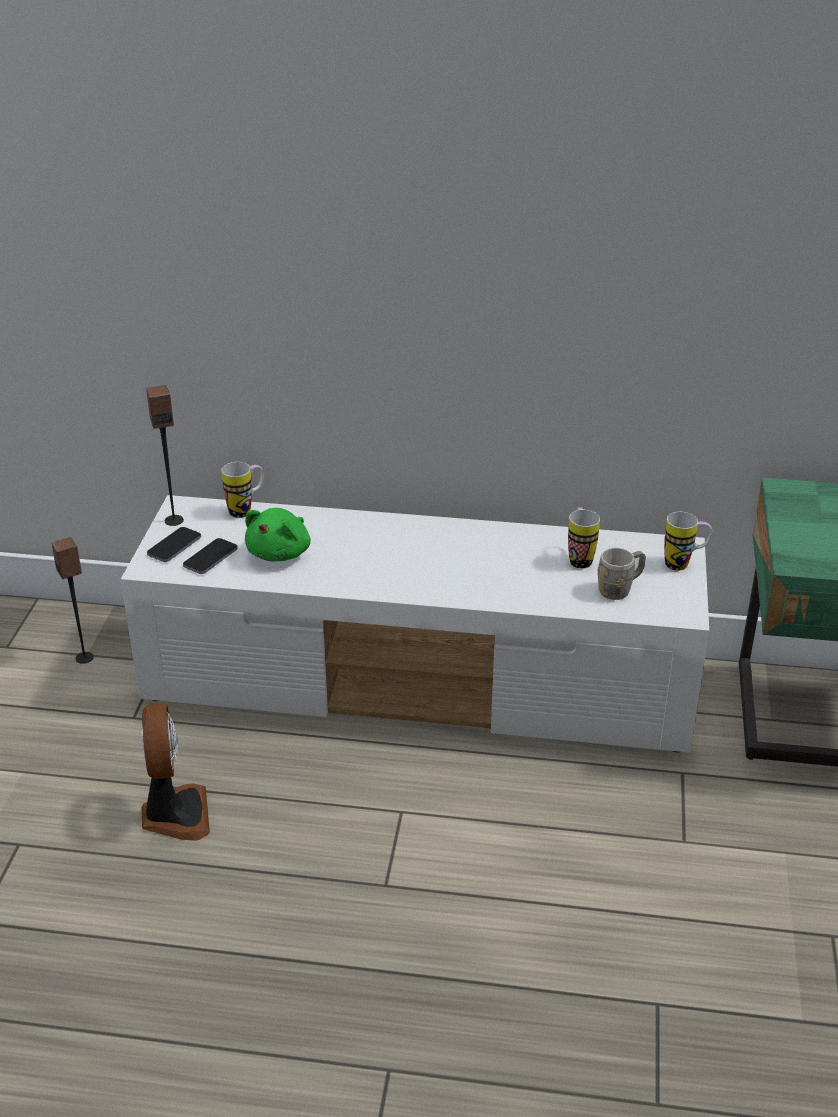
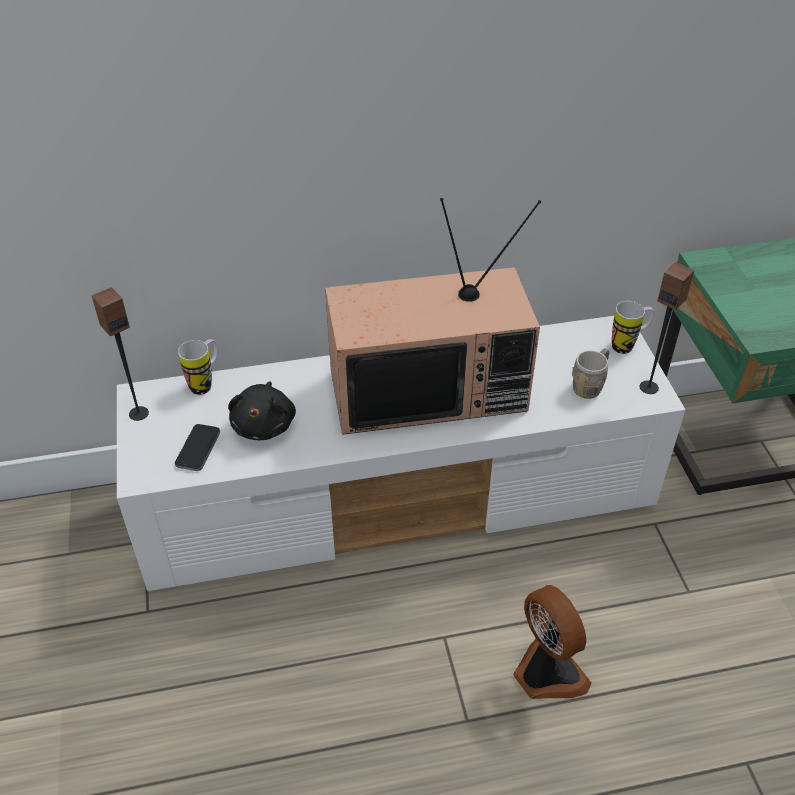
camera: 20 degrees left, 10 degrees up
speaker [51,537,94,664] -> speaker moved to [639,262,695,394]
fan [142,703,210,841] -> fan moved to [513,585,592,699]
phone [147,527,201,562] -> none
green plush toy [245,508,311,561] -> black plush toy [228,381,296,440]
mug [568,507,600,569] -> none
none -> television [325,198,541,435]

